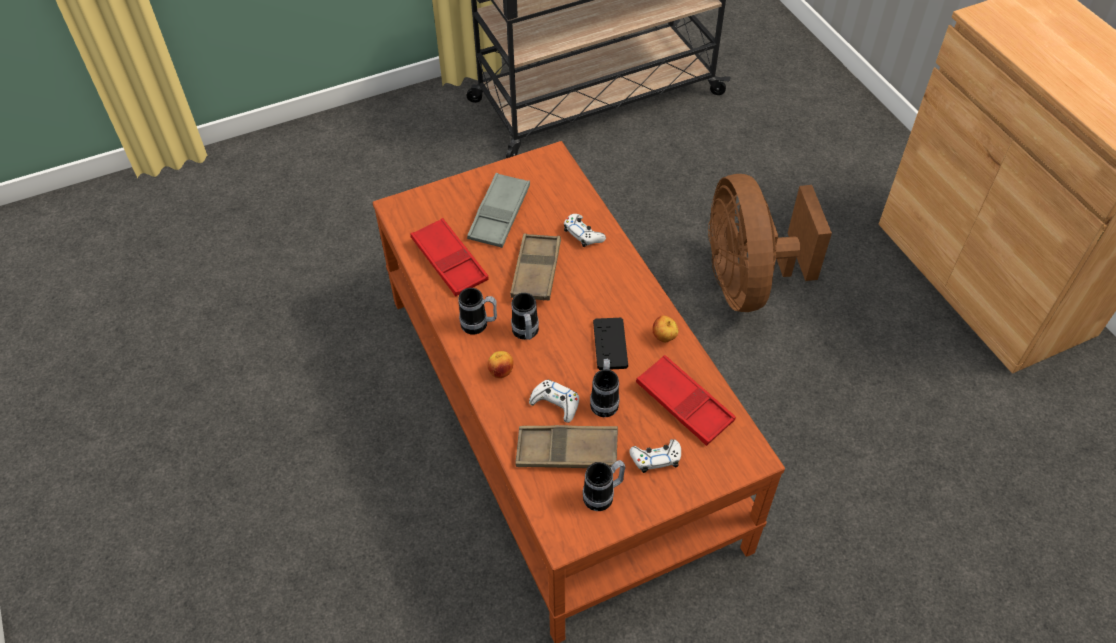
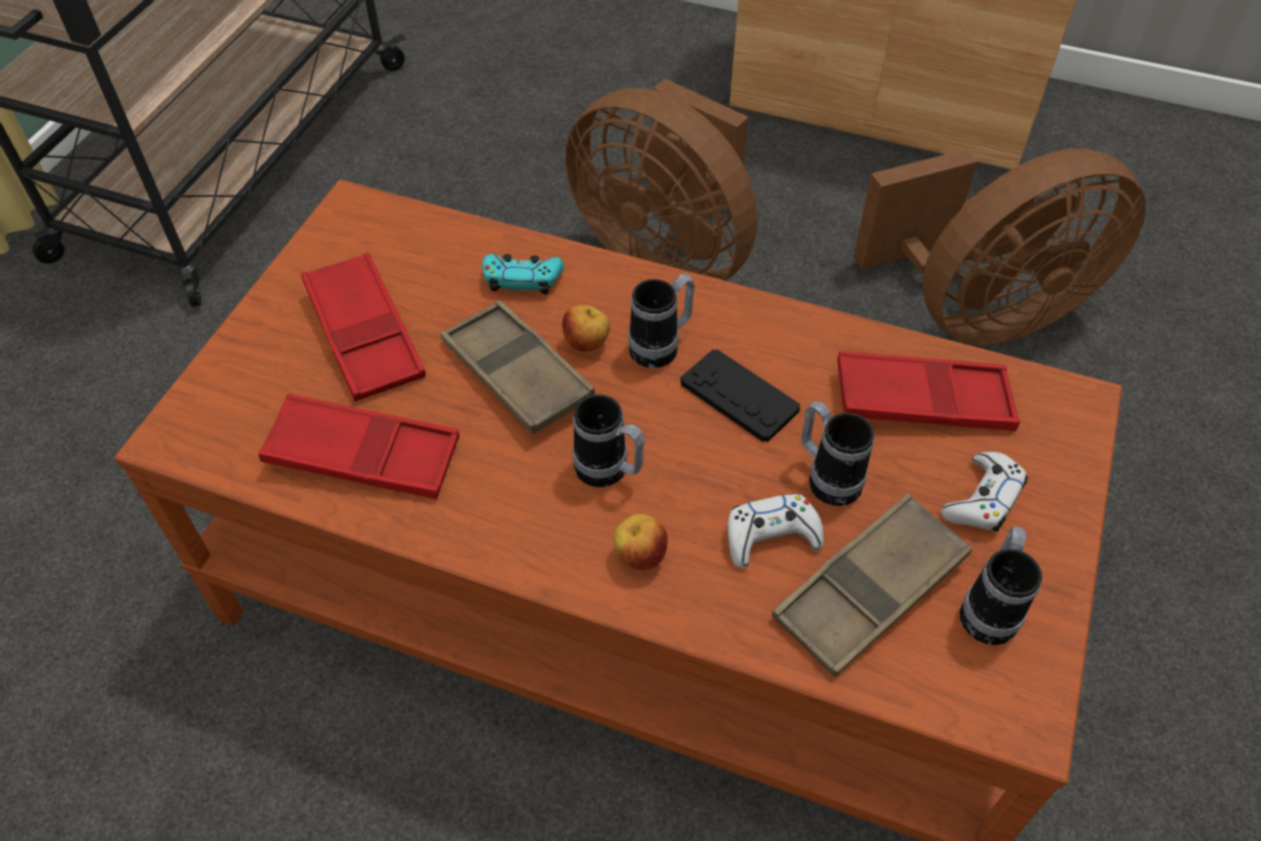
camera: 45 degrees left, 0 degrees up
mug [458,288,497,334] -> mug moved to [628,274,695,368]
grey tray [467,173,530,248] -> red tray [301,252,426,402]
white game controller [564,214,606,247] -> turquoise game controller [482,254,564,295]
apple [652,315,678,342] -> apple moved to [562,305,610,351]
none -> brown fan [853,148,1146,346]

